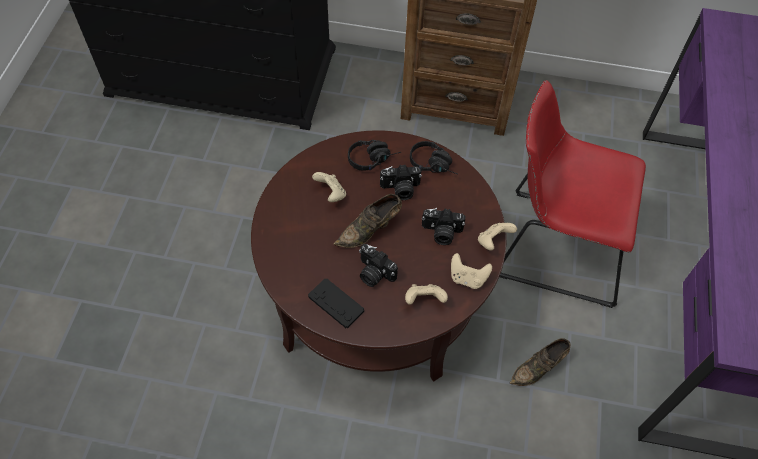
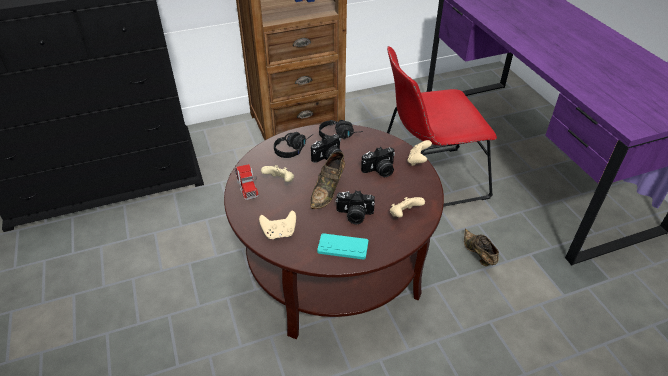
camera: 30 degrees left, 15 degrees down
black game controller [308,278,364,328] -> turquoise game controller [317,233,369,260]
beige game controller [451,253,492,289] -> beige game controller moved to [259,211,296,239]
brown shoe [510,338,571,386] -> brown shoe turned 135 degrees clockwise [464,229,499,266]
none -> toy truck [235,164,259,200]

